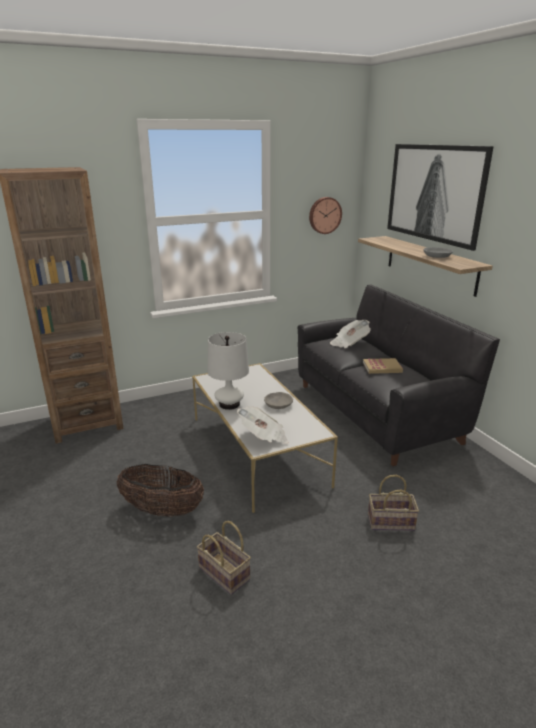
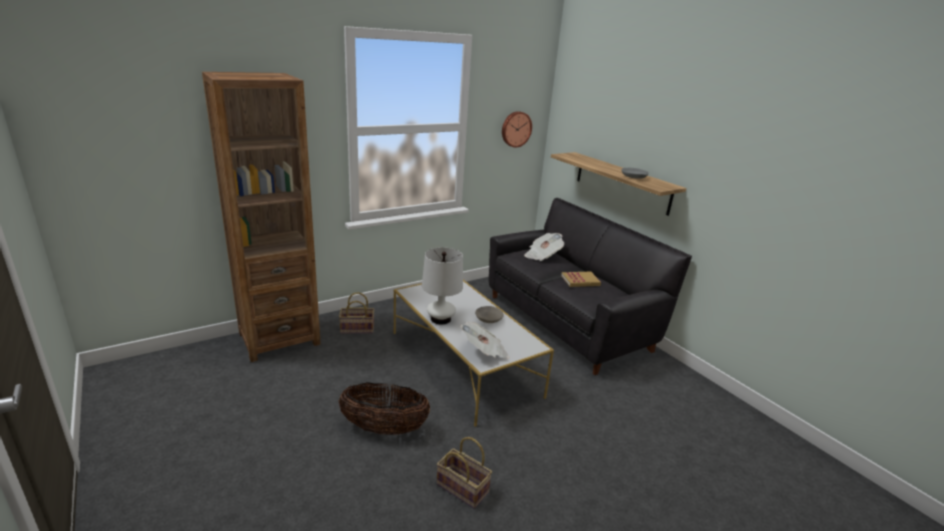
camera: 10 degrees left, 0 degrees up
basket [368,475,419,531] -> basket moved to [339,292,374,334]
picture [387,144,494,251] -> none

